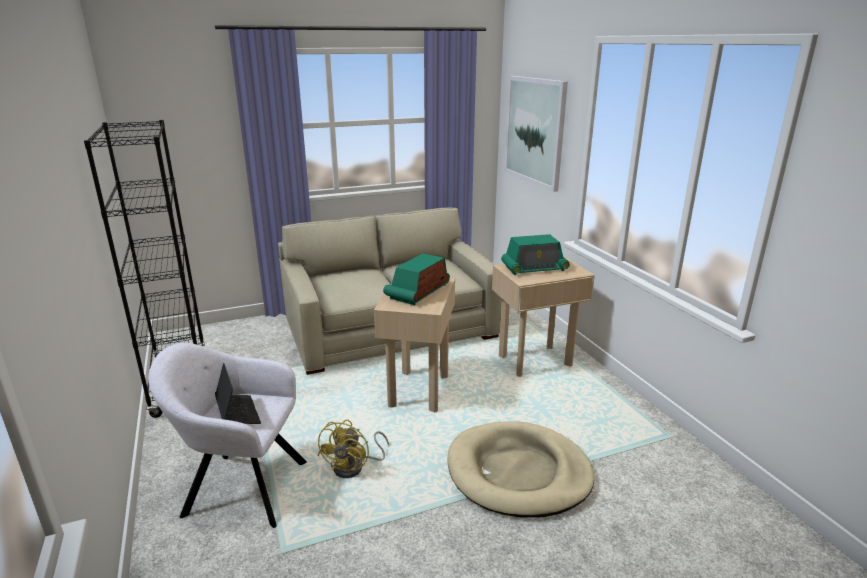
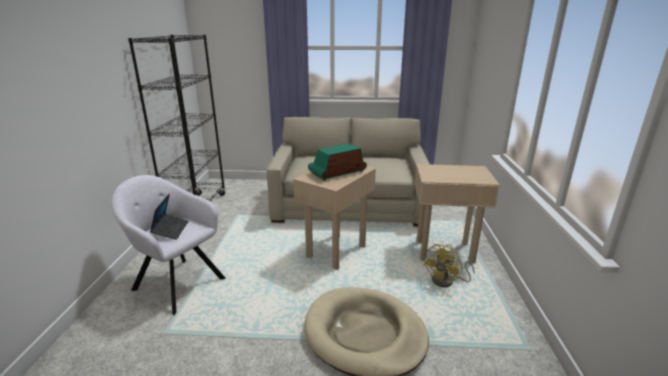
camera: 25 degrees right, 0 degrees up
yellow fan [318,420,389,478] -> yellow fan moved to [423,244,475,287]
radio [501,234,570,275] -> none
picture [504,76,568,192] -> none

